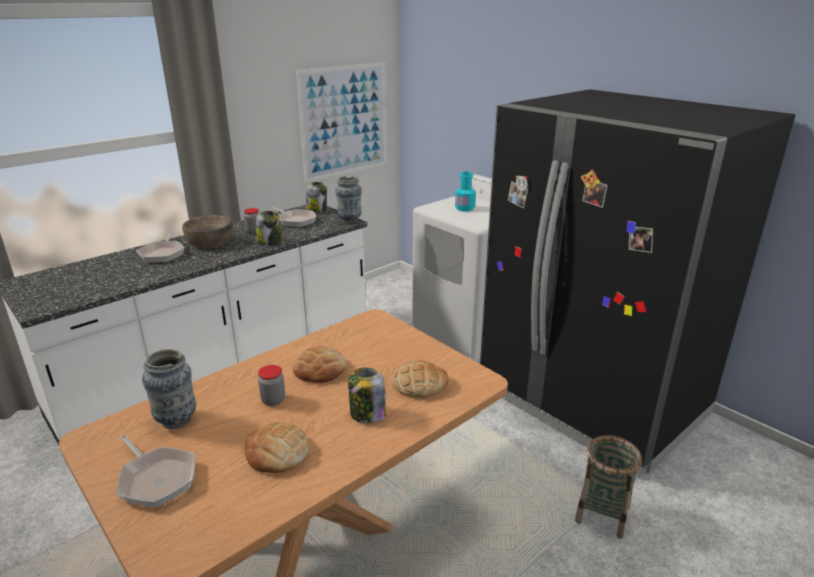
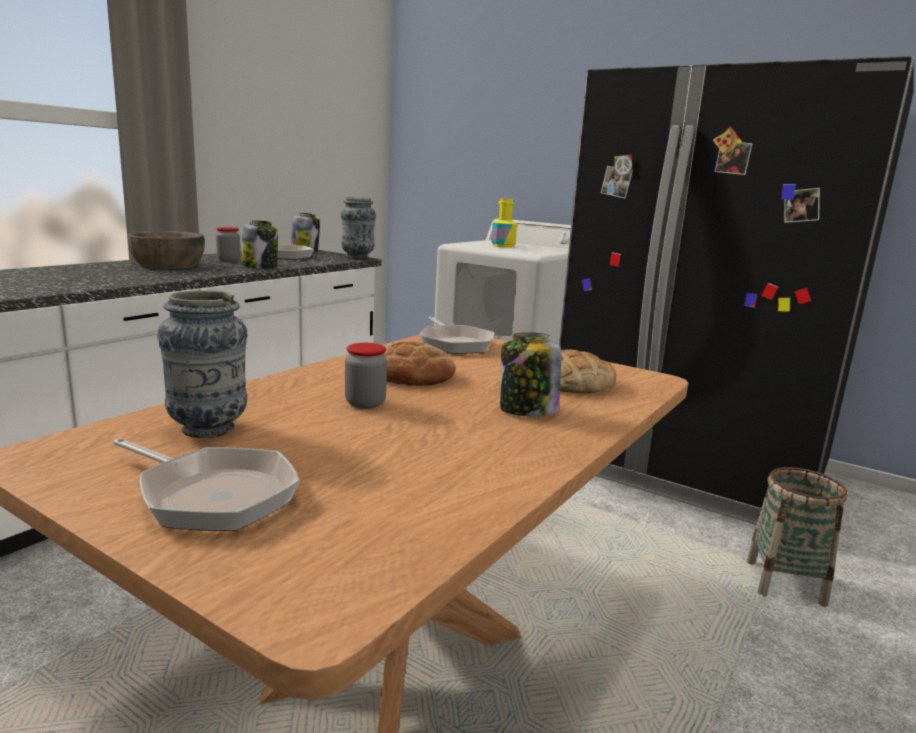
camera: 15 degrees left, 10 degrees down
frying pan [136,232,184,263] -> frying pan moved to [420,317,494,354]
bread [245,422,310,473] -> none
picture [296,62,387,182] -> none
turquoise bottle [455,172,476,211] -> yellow bottle [491,199,517,248]

